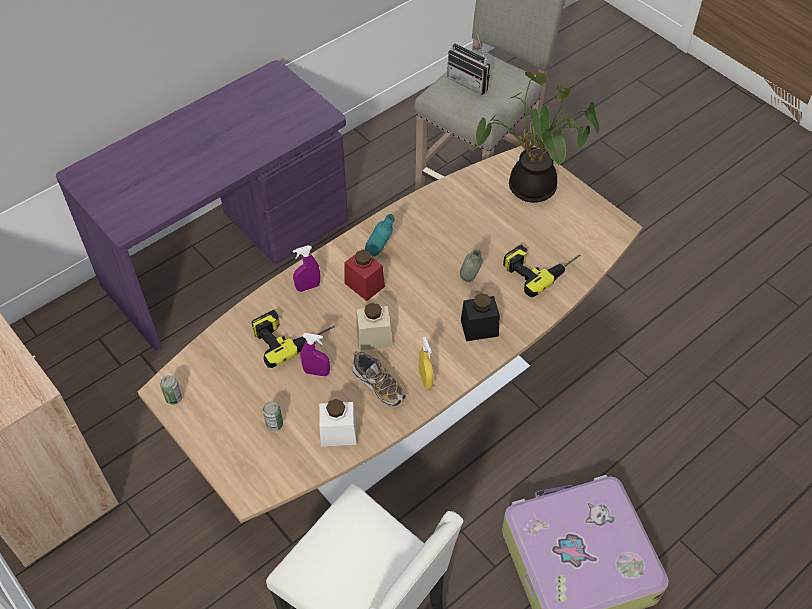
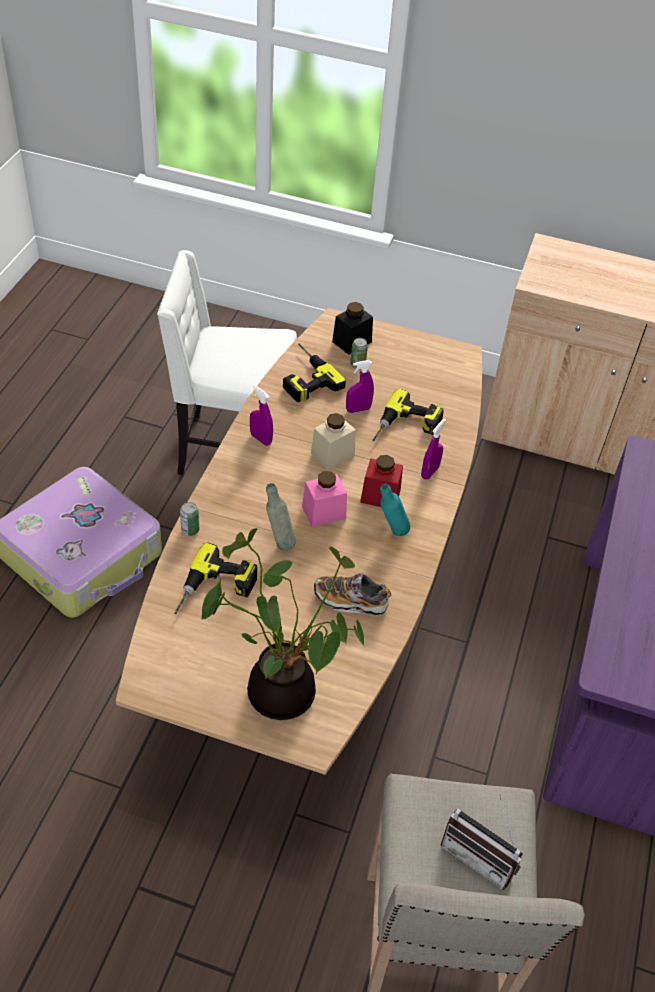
camera: 145 degrees right, 5 degrees down
can [160,375,182,405] -> can moved to [180,502,199,536]
white jar [319,399,357,447] -> power drill [283,344,346,402]
shoe [352,351,405,407] -> shoe moved to [314,573,391,616]
yellow spray bottle [419,337,434,390] -> purple spray bottle [250,385,273,446]
radio [447,31,490,95] -> radio turned 150 degrees counterclockwise [440,794,523,890]
black jar [461,293,500,341] -> black jar moved to [332,302,373,355]
none -> pink jar [302,471,347,527]

